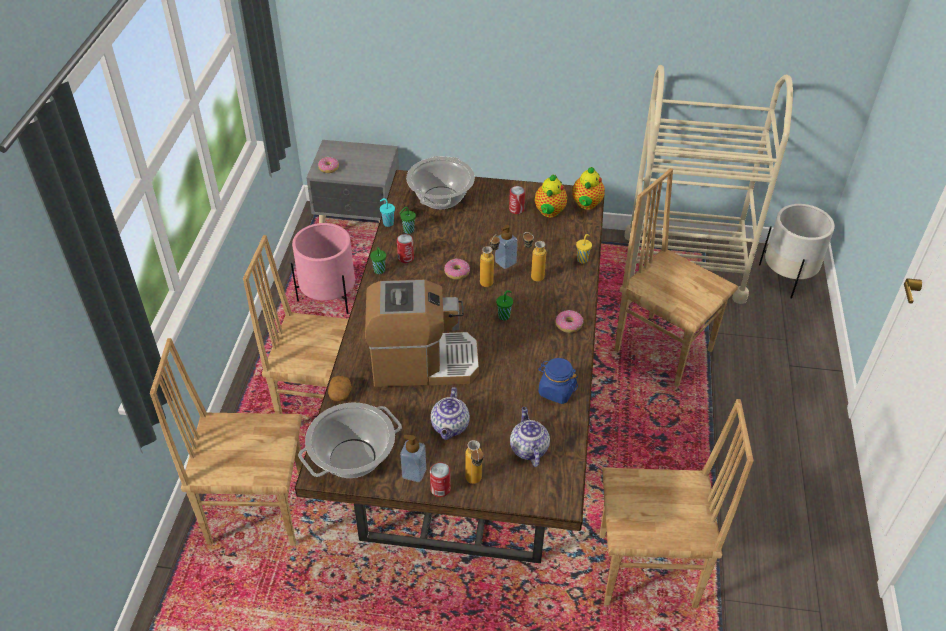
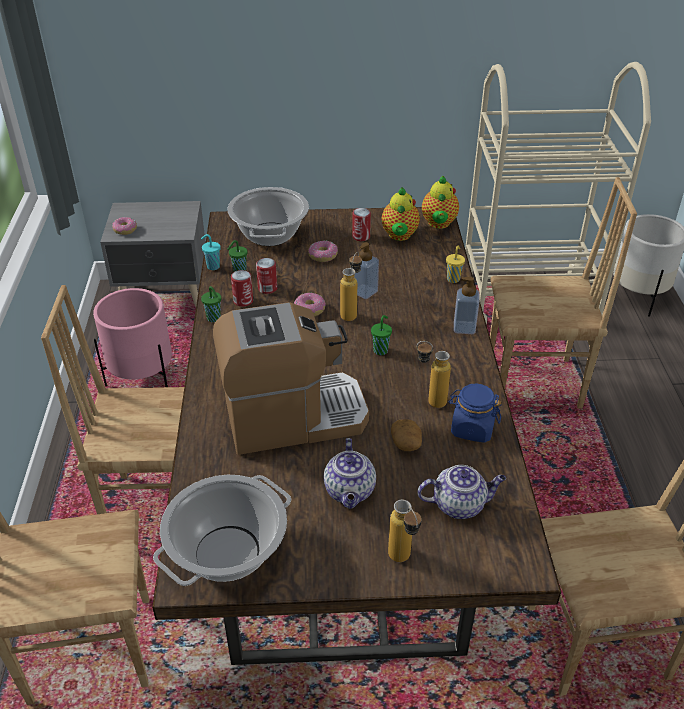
camera: 10 degrees left, 5 degrees down
potato [328,376,352,401] -> potato moved to [391,419,422,451]
soap dispenser [400,435,426,482] -> soap dispenser moved to [454,277,480,334]
can [430,462,451,497] -> can moved to [256,258,277,294]
teapot [510,407,550,467] -> teapot turned 105 degrees clockwise [417,465,506,519]
bottle [523,232,546,282] -> bottle moved to [417,341,451,408]
donut [556,310,583,333] -> donut moved to [308,241,338,262]
brown chair [615,168,738,387] -> brown chair turned 150 degrees clockwise [490,177,637,408]

